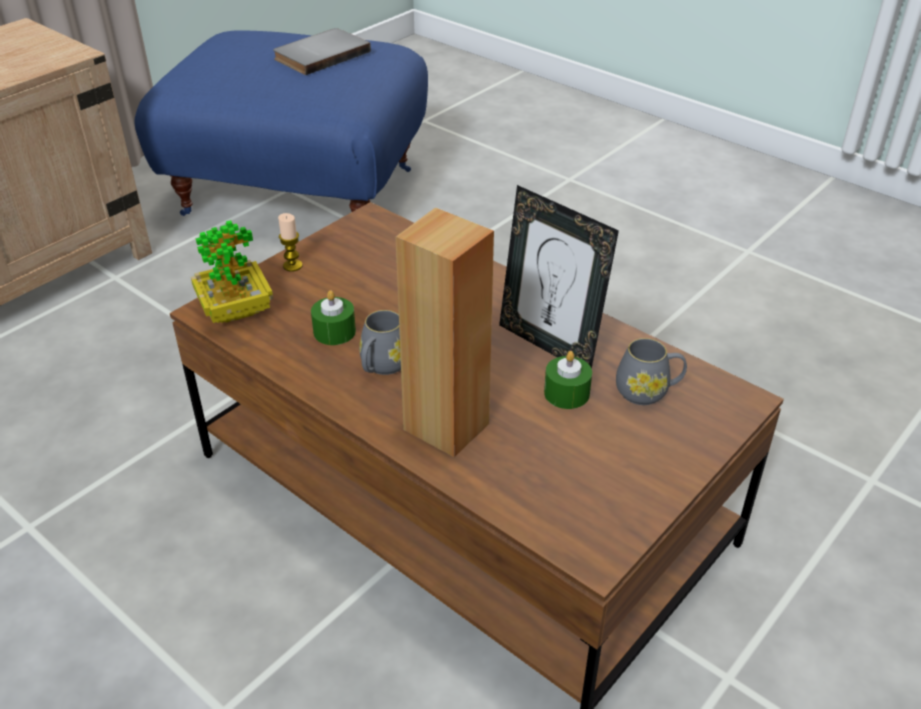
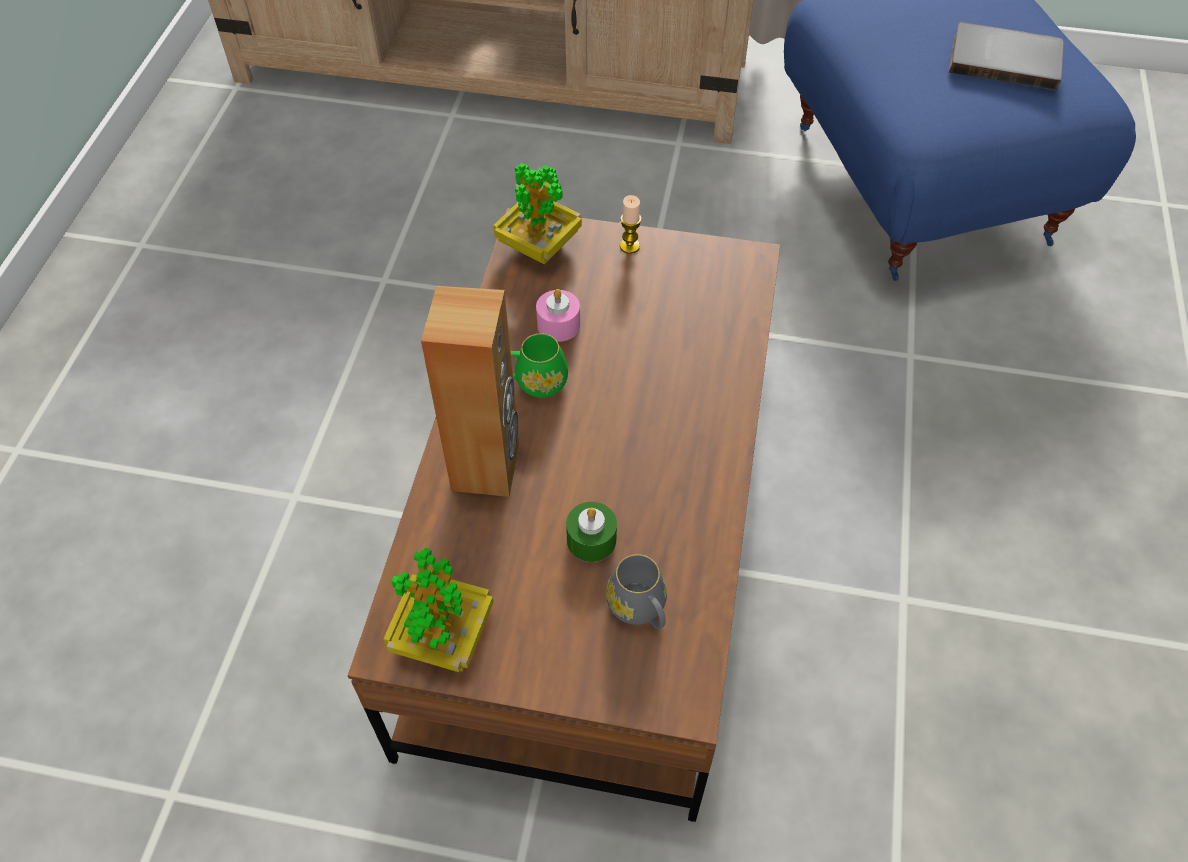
camera: 60 degrees right, 15 degrees up
green candle [311,290,356,345] -> pink candle [536,289,580,342]
grey mug [359,310,401,375] -> green mug [511,333,568,398]
picture frame [499,185,619,368] -> none
none -> potted plant [383,548,493,672]

